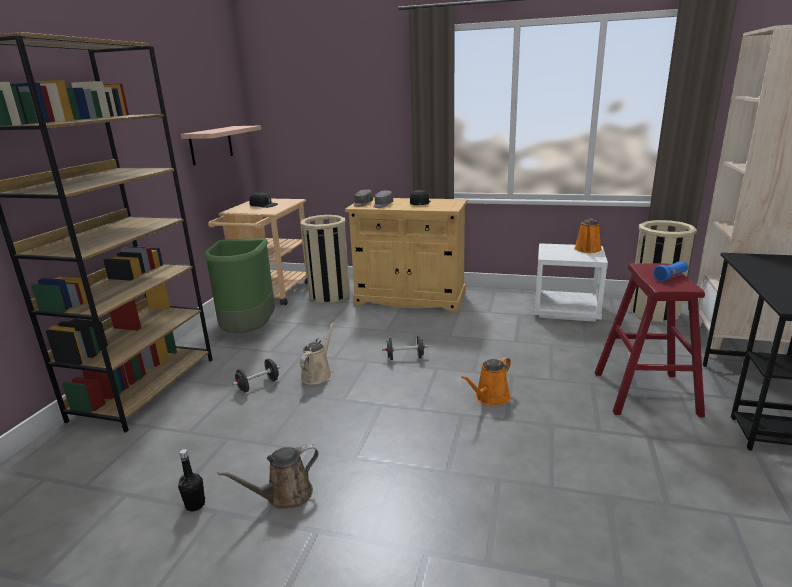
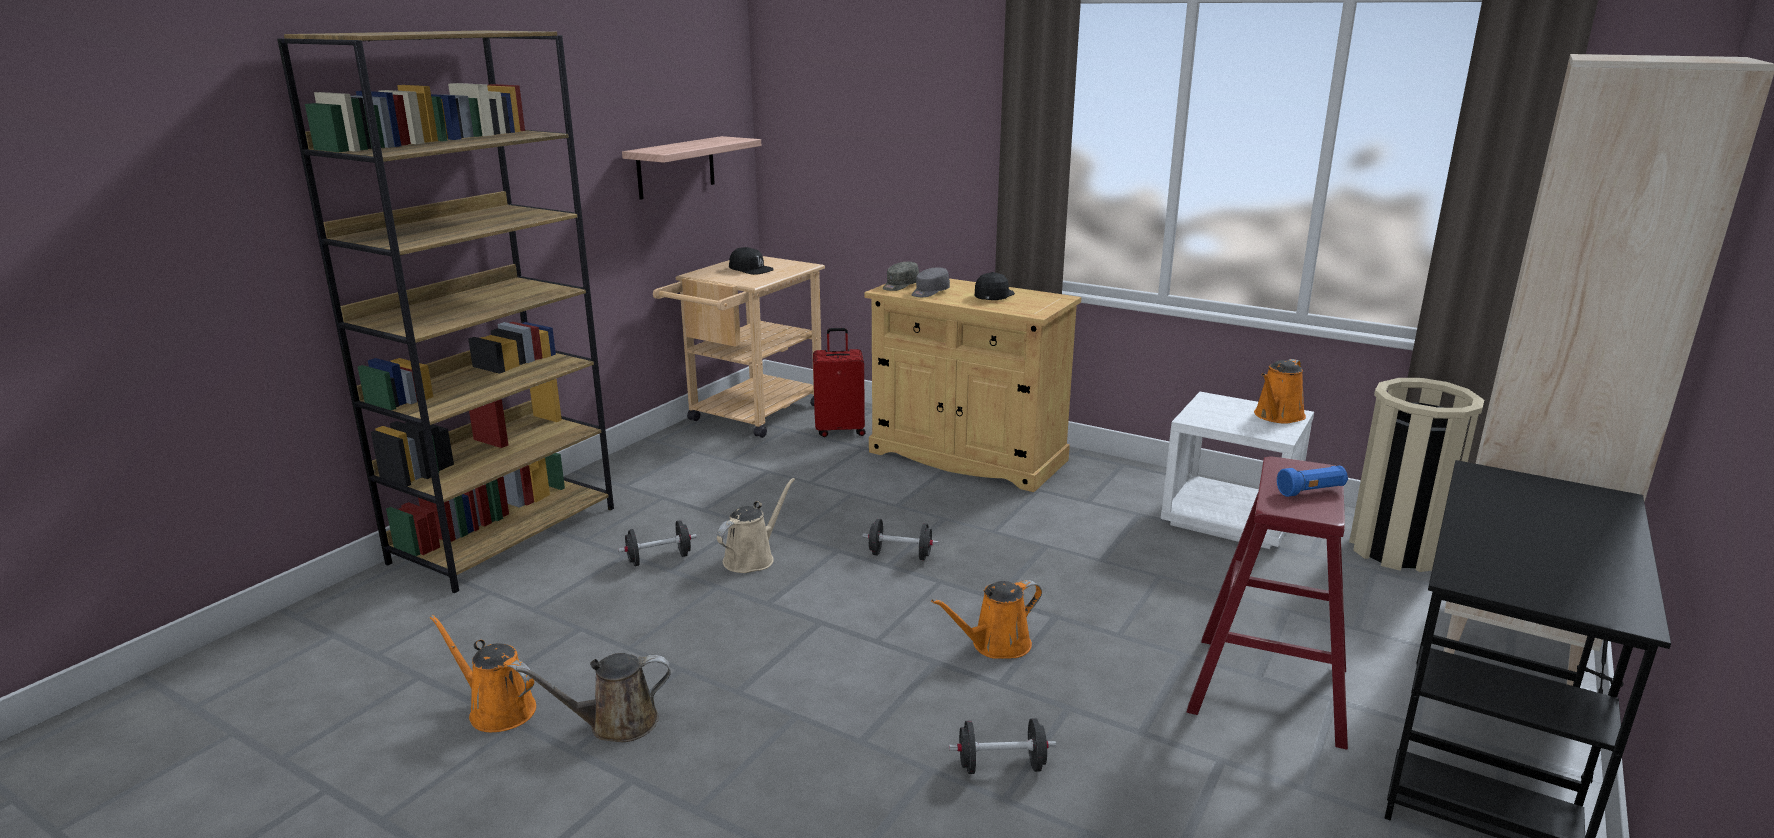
camera: 15 degrees right, 0 degrees up
black bottle [178,449,205,511] -> orange watering can [430,615,536,732]
green trash can [204,238,275,333] -> none
beige trash can [301,215,350,303] -> red suitcase [813,328,866,437]
none -> black dumbbell [949,718,1056,774]

